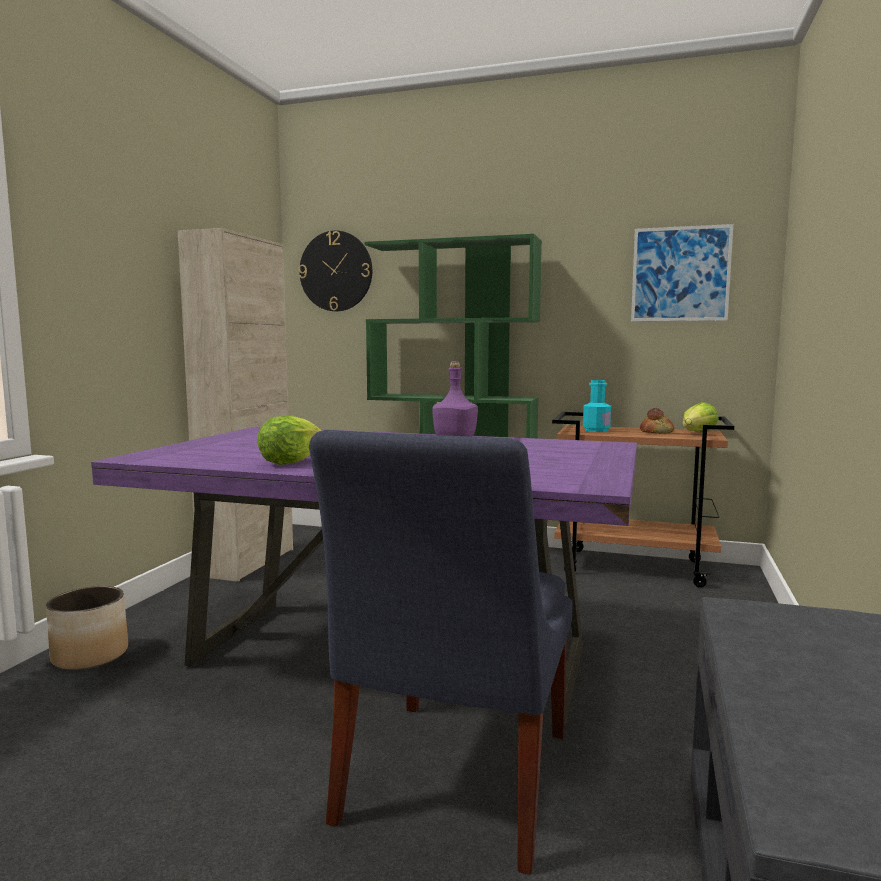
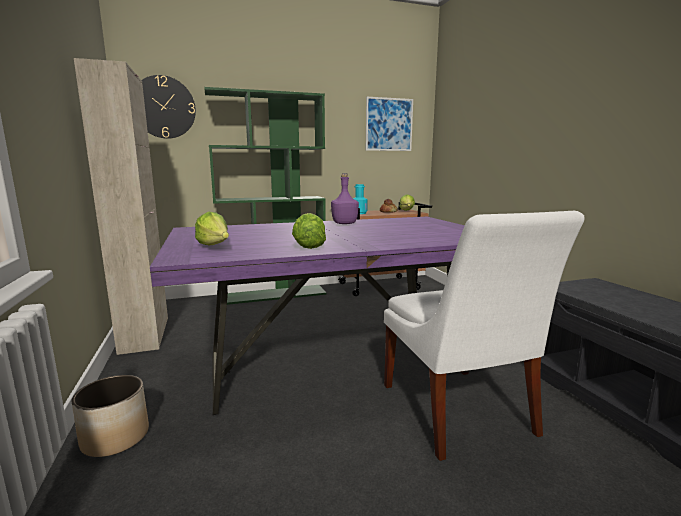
camera: 35 degrees left, 5 degrees up
blue chair [309,430,573,875] -> white chair [384,211,584,461]
none -> lettuce [195,212,229,245]

